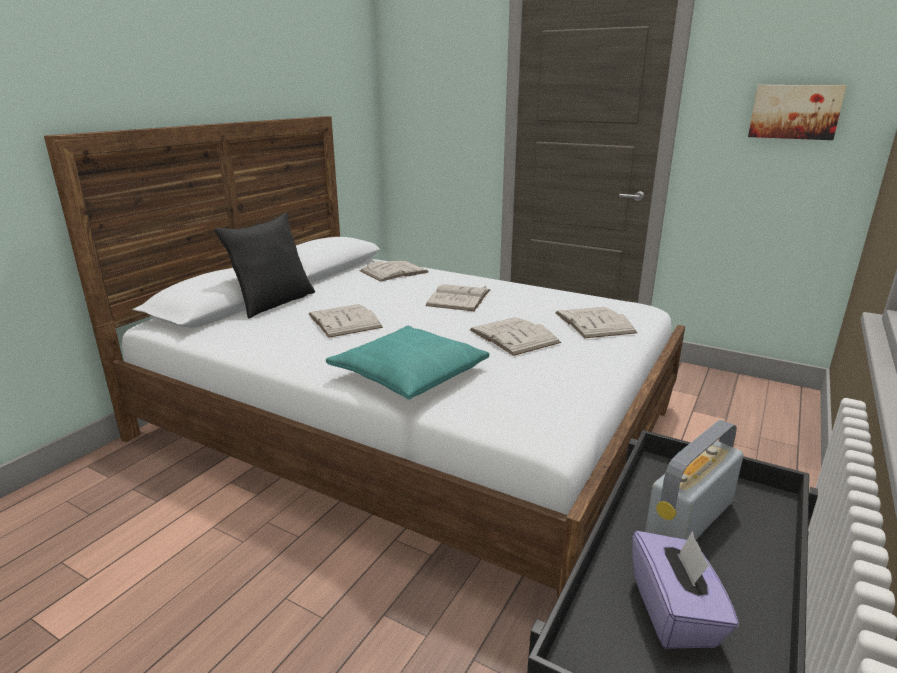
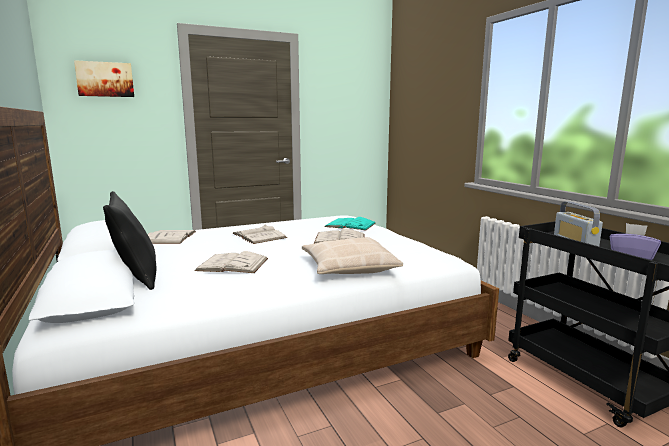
camera: 55 degrees left, 10 degrees down
turquoise pillow [326,326,489,399] -> beige pillow [302,237,403,274]
white book [555,307,637,338] -> turquoise book [324,217,375,230]
picture [748,85,847,140] -> picture moved to [74,60,134,97]

